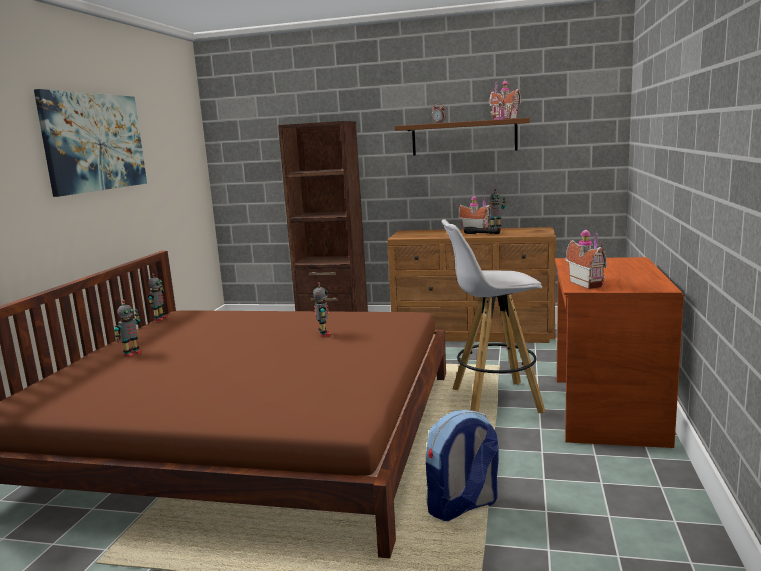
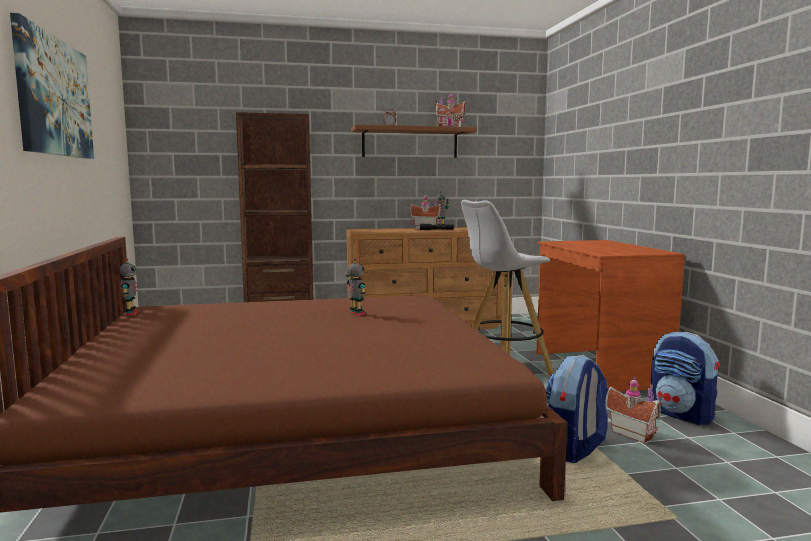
camera: 25 degrees left, 5 degrees down
toy robot [114,300,142,357] -> none
toy house [565,226,607,289] -> toy house moved to [606,376,664,443]
none -> backpack [651,332,720,425]

